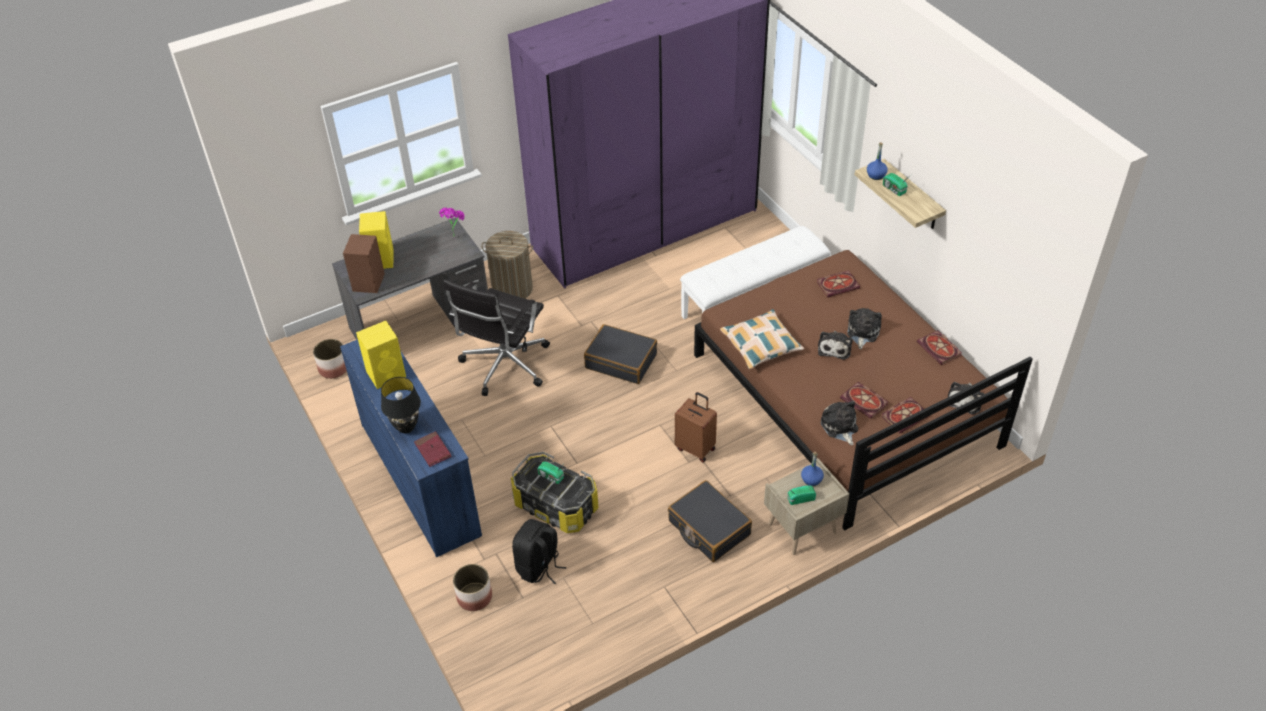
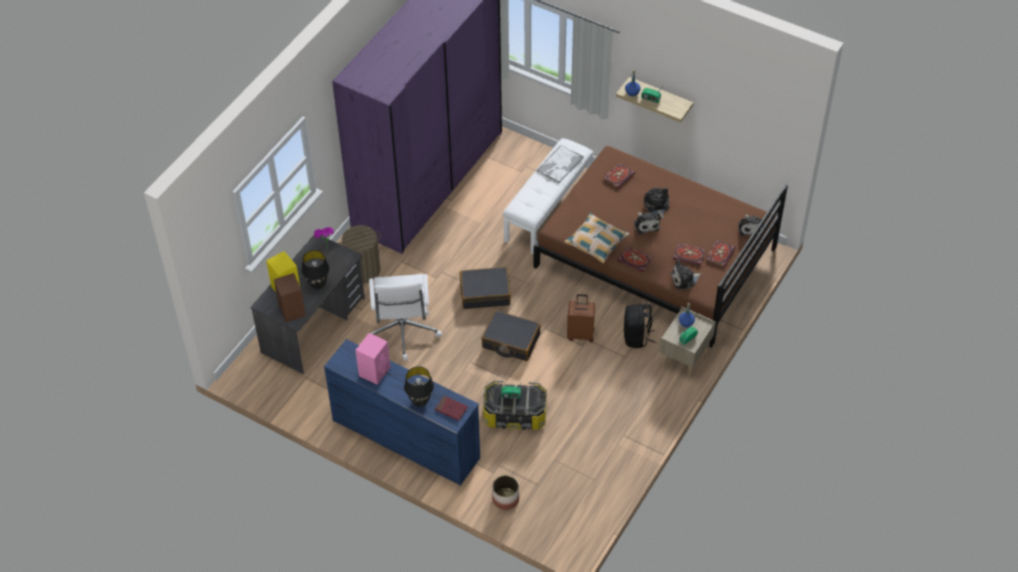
camera: 30 degrees left, 5 degrees up
planter [313,339,347,379] -> none
yellow speaker [356,321,406,389] -> pink speaker [355,333,391,385]
black office chair [443,279,550,396] -> white office chair [369,274,442,361]
black backpack [512,519,566,584] -> black backpack moved to [624,304,655,348]
black suitcase [668,480,752,562] -> black suitcase moved to [481,310,541,361]
plush toy [821,401,858,445] -> plush toy turned 60 degrees counterclockwise [671,260,702,290]
book [917,330,962,365] -> book moved to [617,246,652,272]
none -> black table lamp [301,250,329,289]
none -> tray [536,145,584,183]

